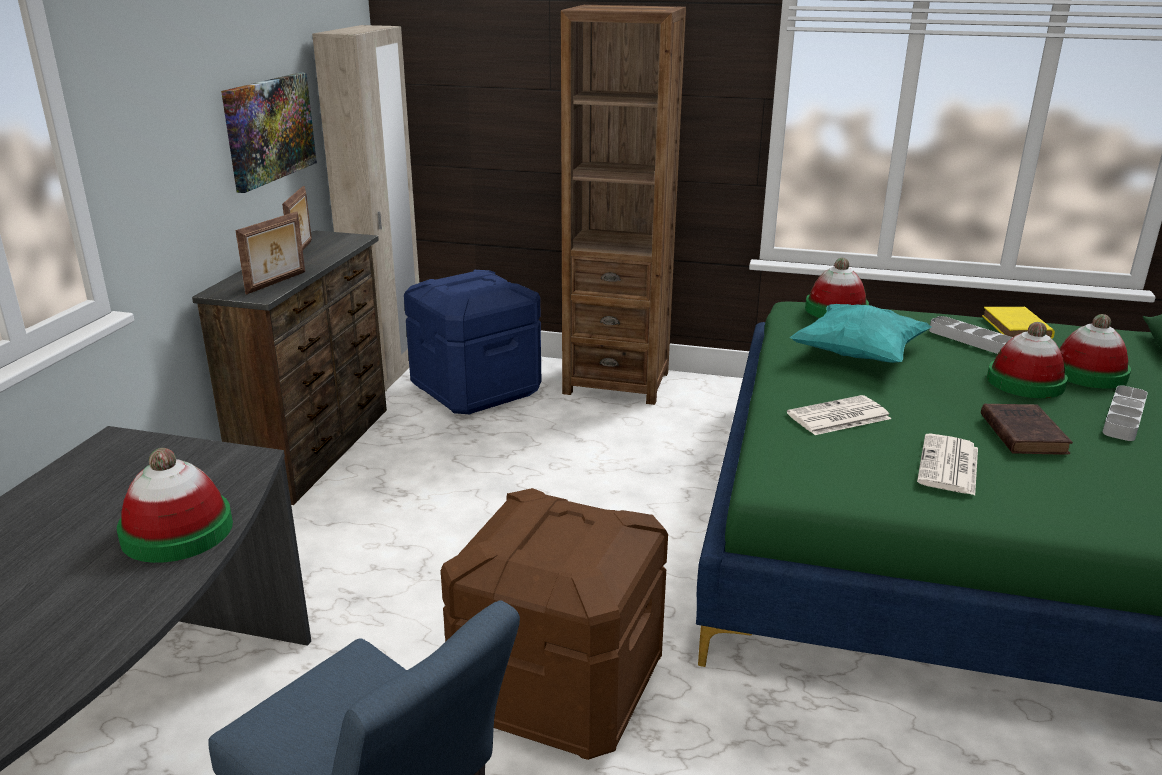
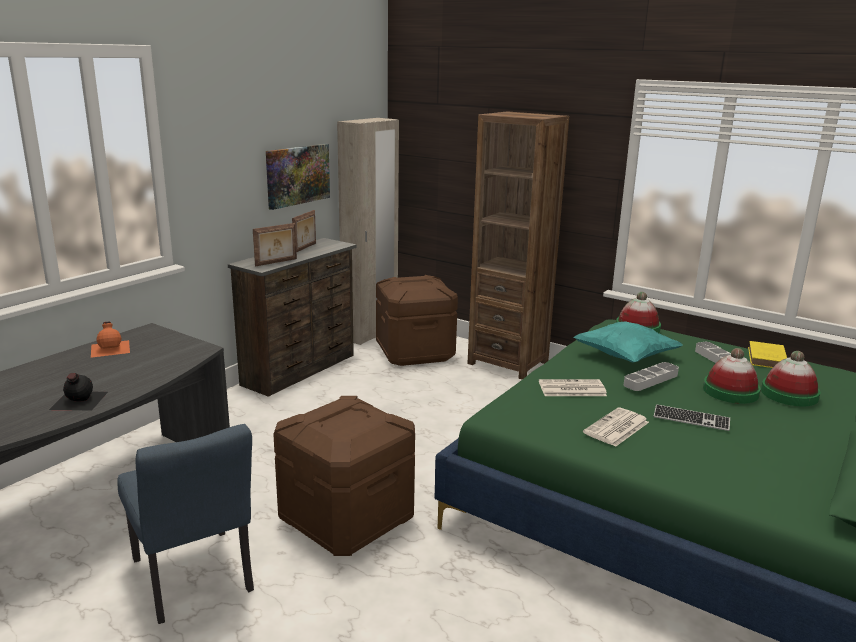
camera: 20 degrees right, 5 degrees down
hat [117,448,233,563] -> none
blue storage box [404,270,541,414] -> brown storage box [376,275,458,366]
brown book [981,404,1073,455] -> keyboard [654,404,730,431]
grey tray [1103,386,1148,441] -> grey tray moved to [624,362,679,391]
none -> black bottle [49,373,108,410]
none -> orange bottle [91,322,130,358]

